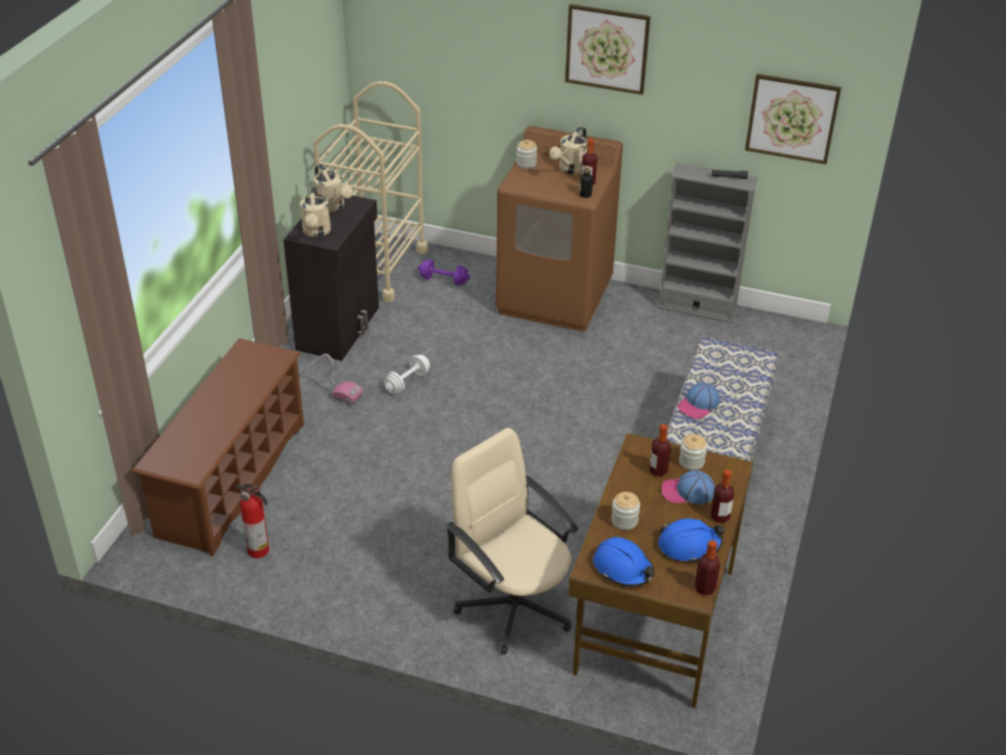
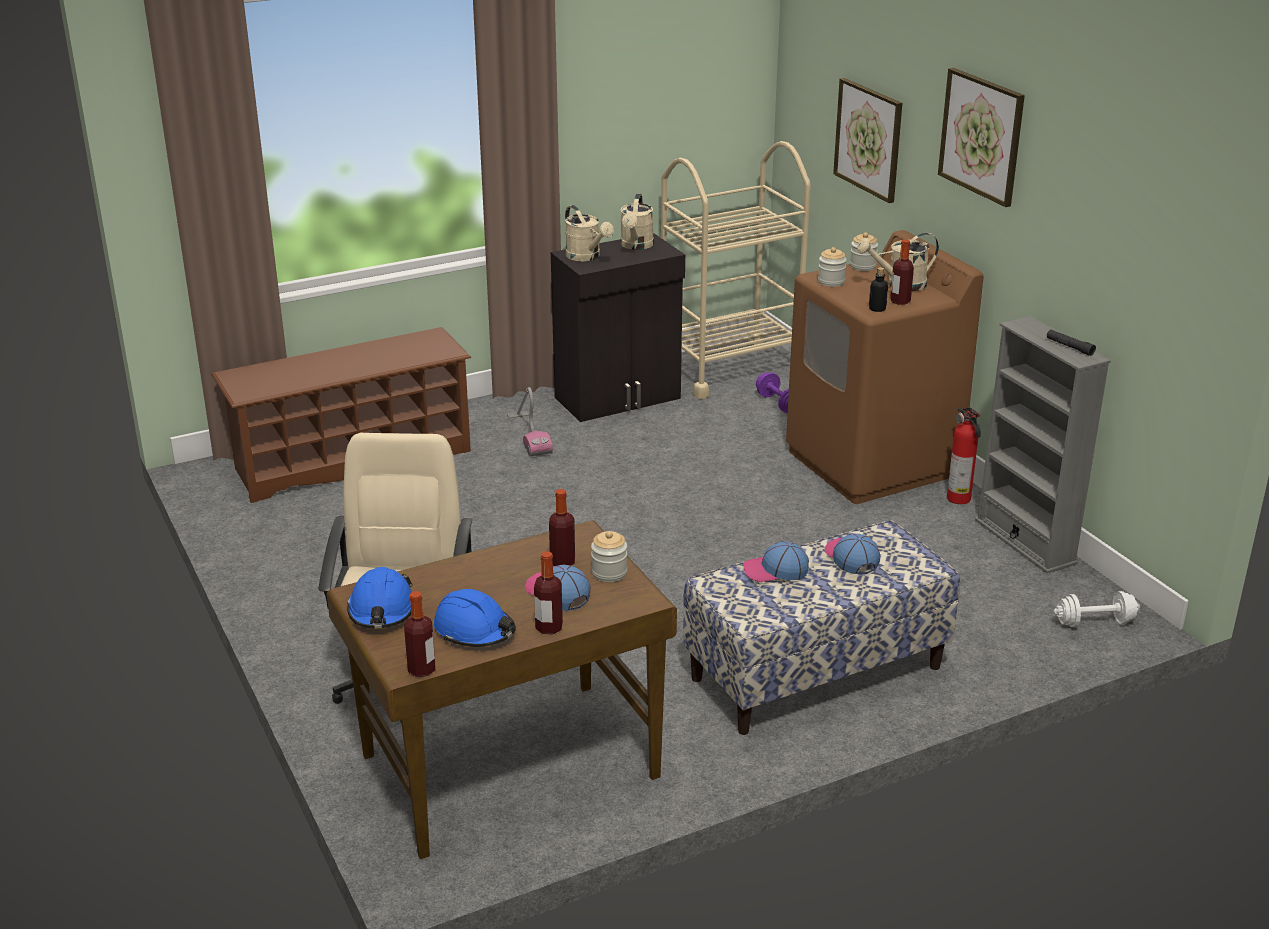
camera: 45 degrees right, 10 degrees down
fire extinguisher [236,484,269,558] -> fire extinguisher moved to [947,407,981,504]
beige watering can [300,186,331,237] -> beige watering can turned 75 degrees counterclockwise [565,205,614,261]
white dumbbell [384,355,430,393] -> white dumbbell moved to [1054,591,1140,627]
jar [611,492,640,530] -> jar moved to [818,247,847,287]
picture [745,74,841,164] -> picture moved to [833,78,902,203]
none -> cap [825,534,880,574]

